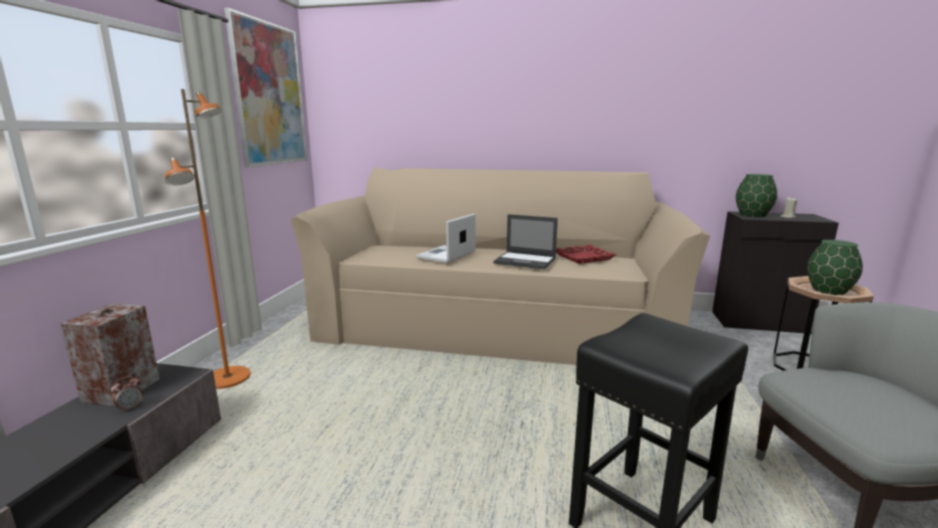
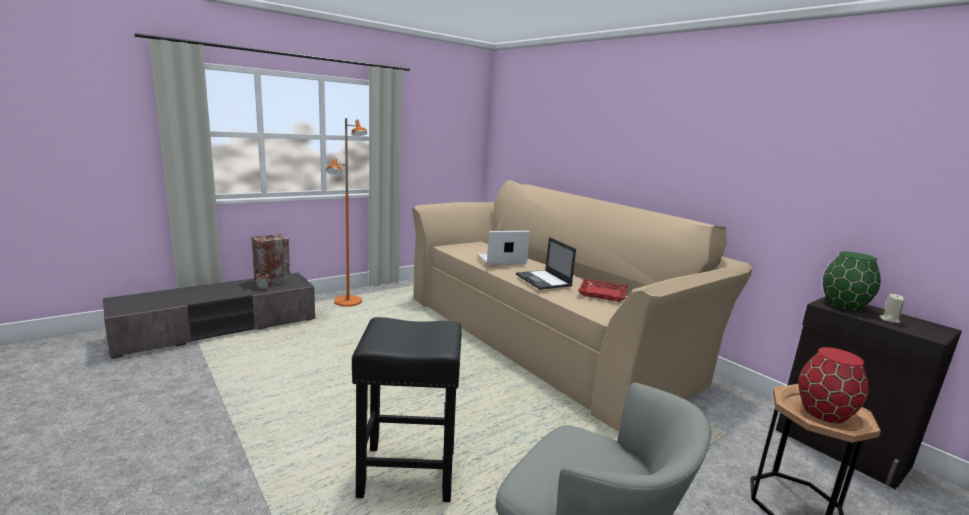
camera: 40 degrees right, 0 degrees up
picture [224,8,307,168] -> none
green vase [807,240,863,295] -> red vase [798,347,868,424]

